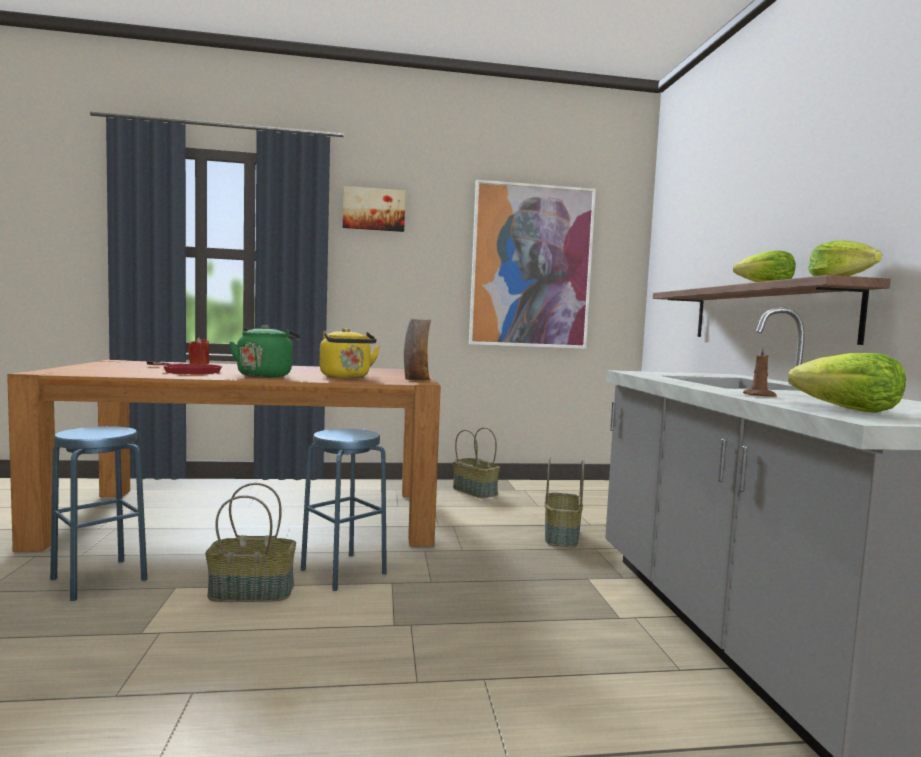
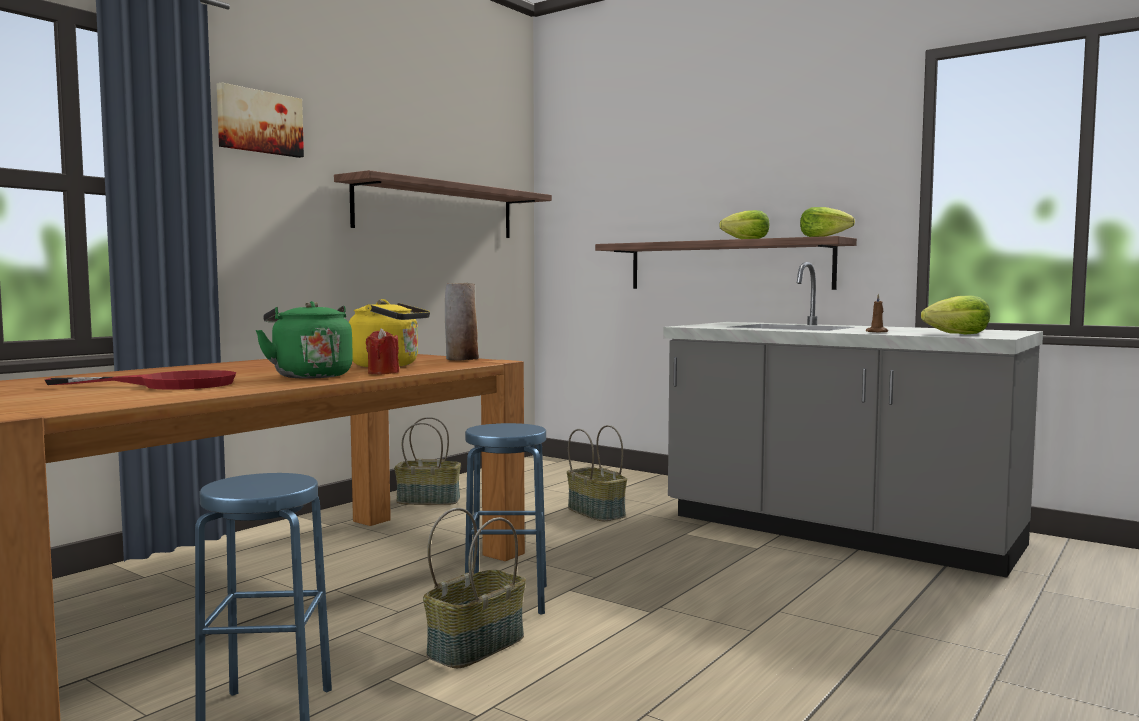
camera: 45 degrees left, 0 degrees up
red candle [188,337,209,364] -> red candle moved to [366,328,399,375]
picture [469,180,596,349] -> shelf [334,170,552,238]

